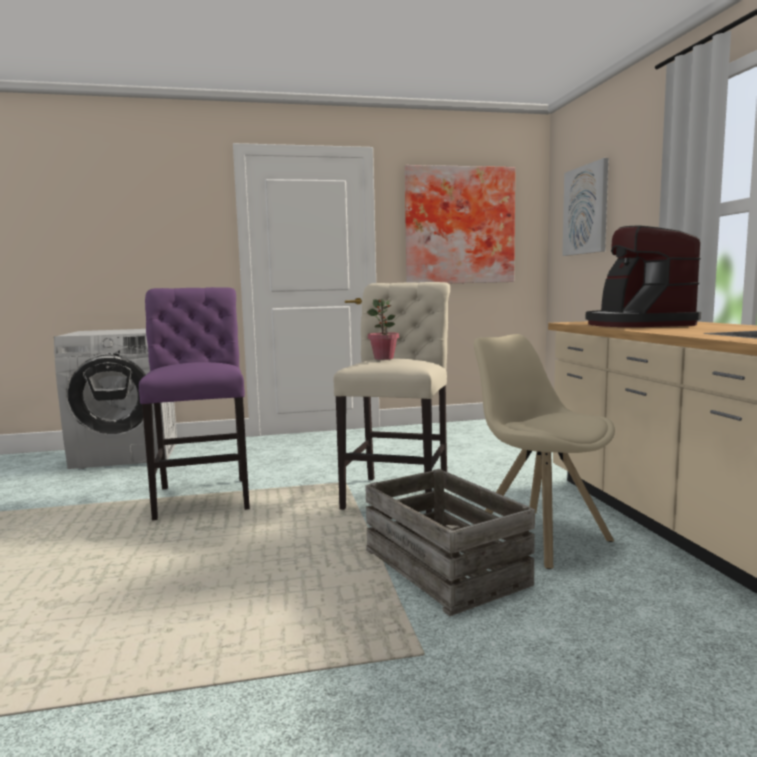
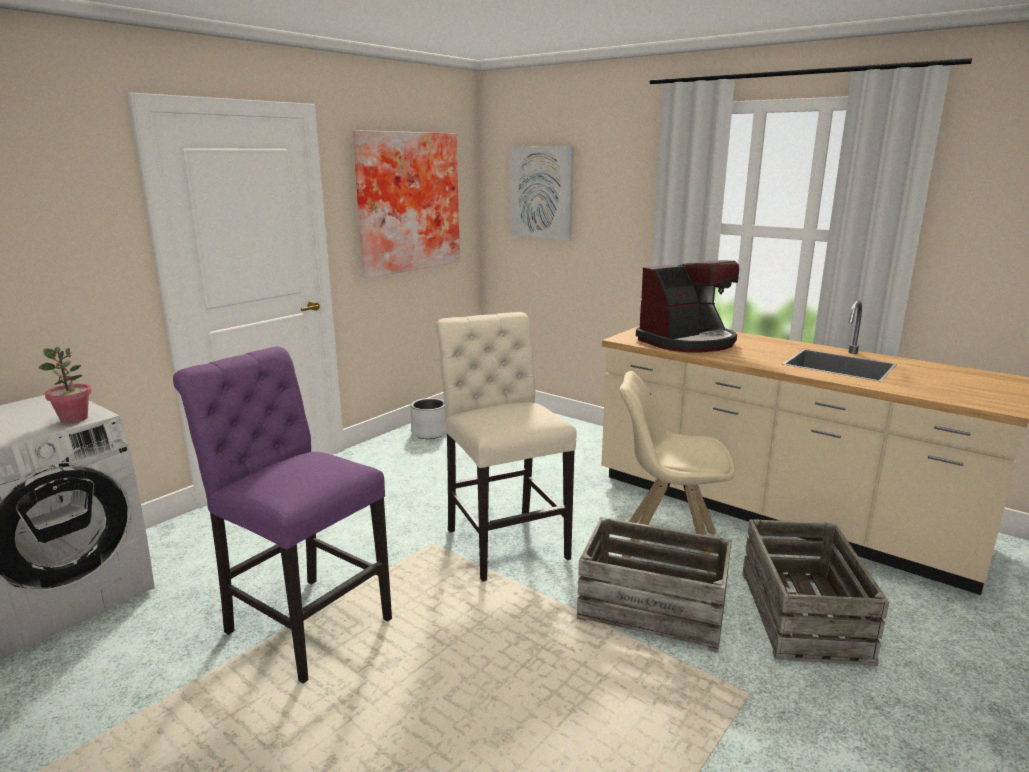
camera: 40 degrees left, 10 degrees up
potted plant [367,299,399,360] -> potted plant moved to [39,347,92,424]
coffee machine [586,225,701,327] -> coffee machine turned 75 degrees counterclockwise [636,260,739,352]
none -> grey planter [410,398,447,439]
none -> crate [742,519,889,666]

